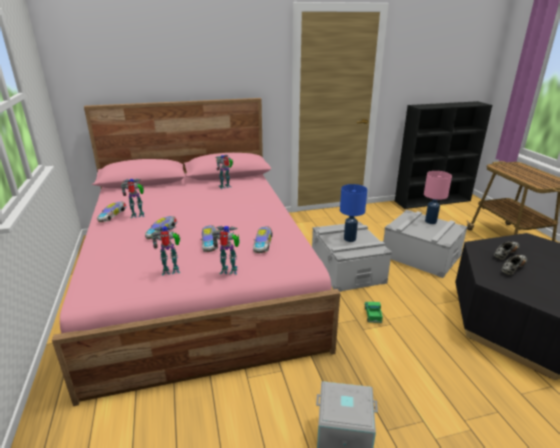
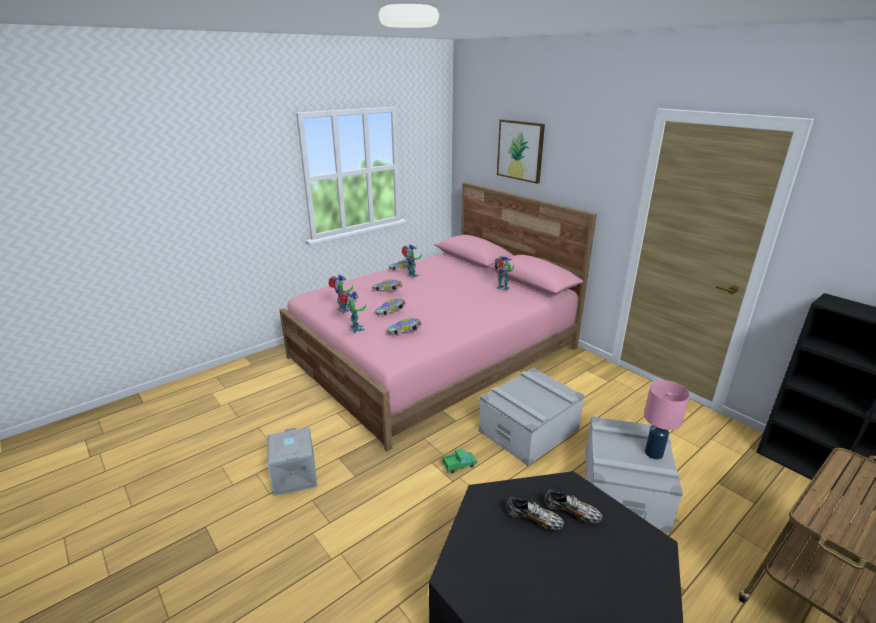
camera: 65 degrees right, 0 degrees up
blue table lamp [340,184,367,242] -> none
none -> picture [497,119,545,184]

